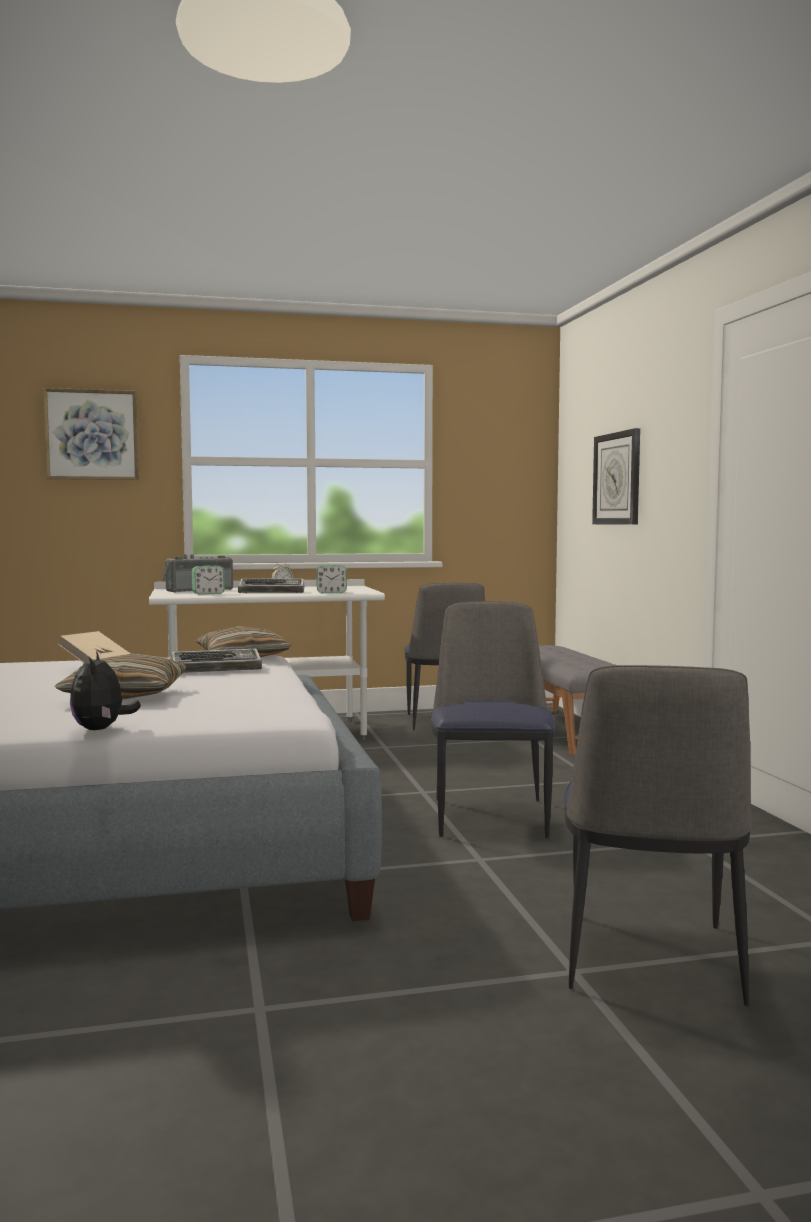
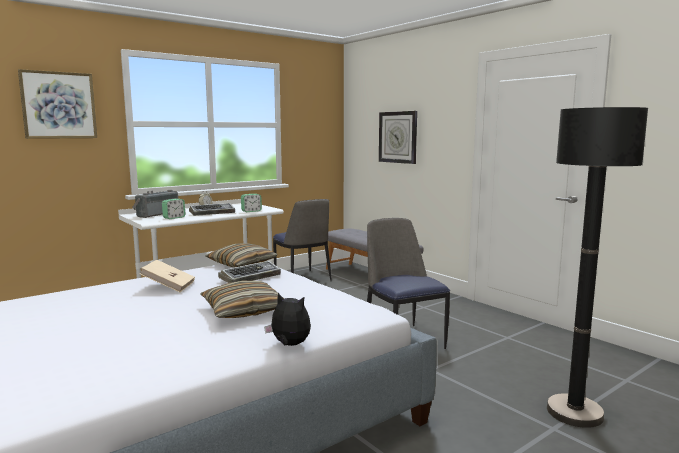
camera: 25 degrees left, 5 degrees up
plush toy [70,651,141,730] -> plush toy turned 150 degrees clockwise [264,293,311,346]
chair [563,665,752,1006] -> black floor lamp [547,107,648,428]

